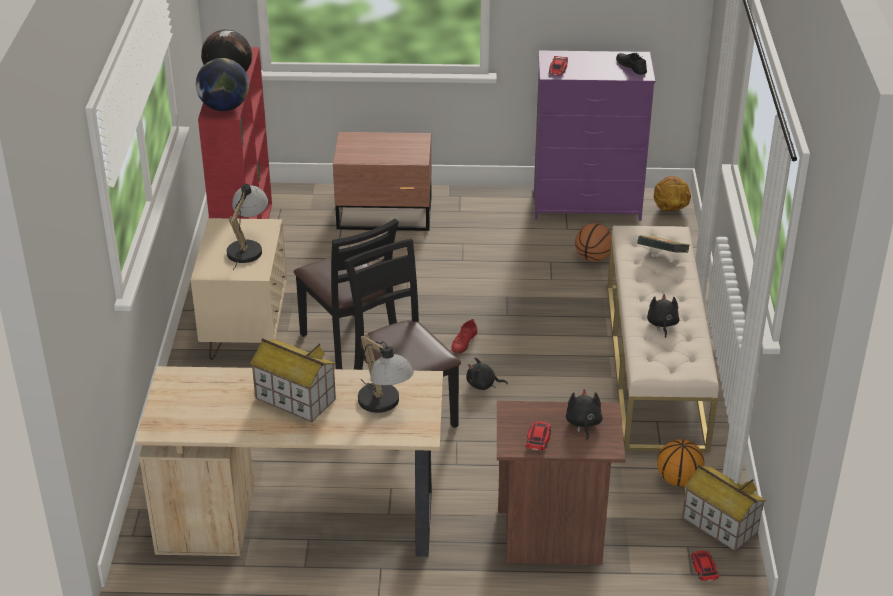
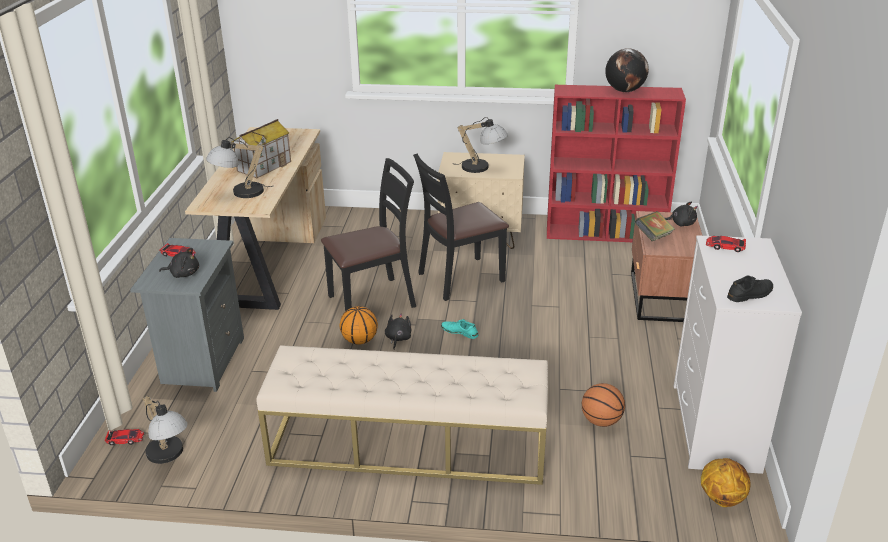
camera: 95 degrees right, 5 degrees down
globe [196,58,249,111] -> none
red shoe [451,319,477,354] -> turquoise shoe [441,319,478,339]
brown nightstand [497,401,626,565] -> grey nightstand [130,238,244,392]
purple dresser [534,51,655,221] -> white dresser [673,235,802,474]
book [637,235,690,253] -> book moved to [634,211,675,241]
black plush toy [647,294,679,338] -> black plush toy moved to [665,201,698,226]
basketball [657,439,705,487] -> basketball moved to [340,306,378,345]
toy house [682,465,766,552] -> table lamp [142,396,188,464]

